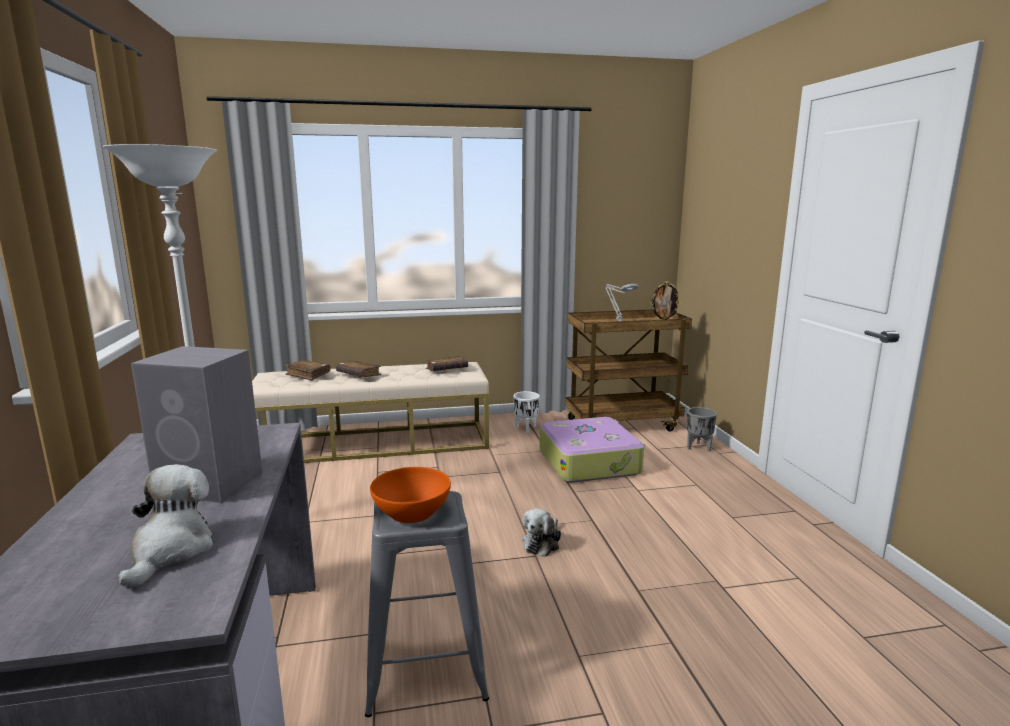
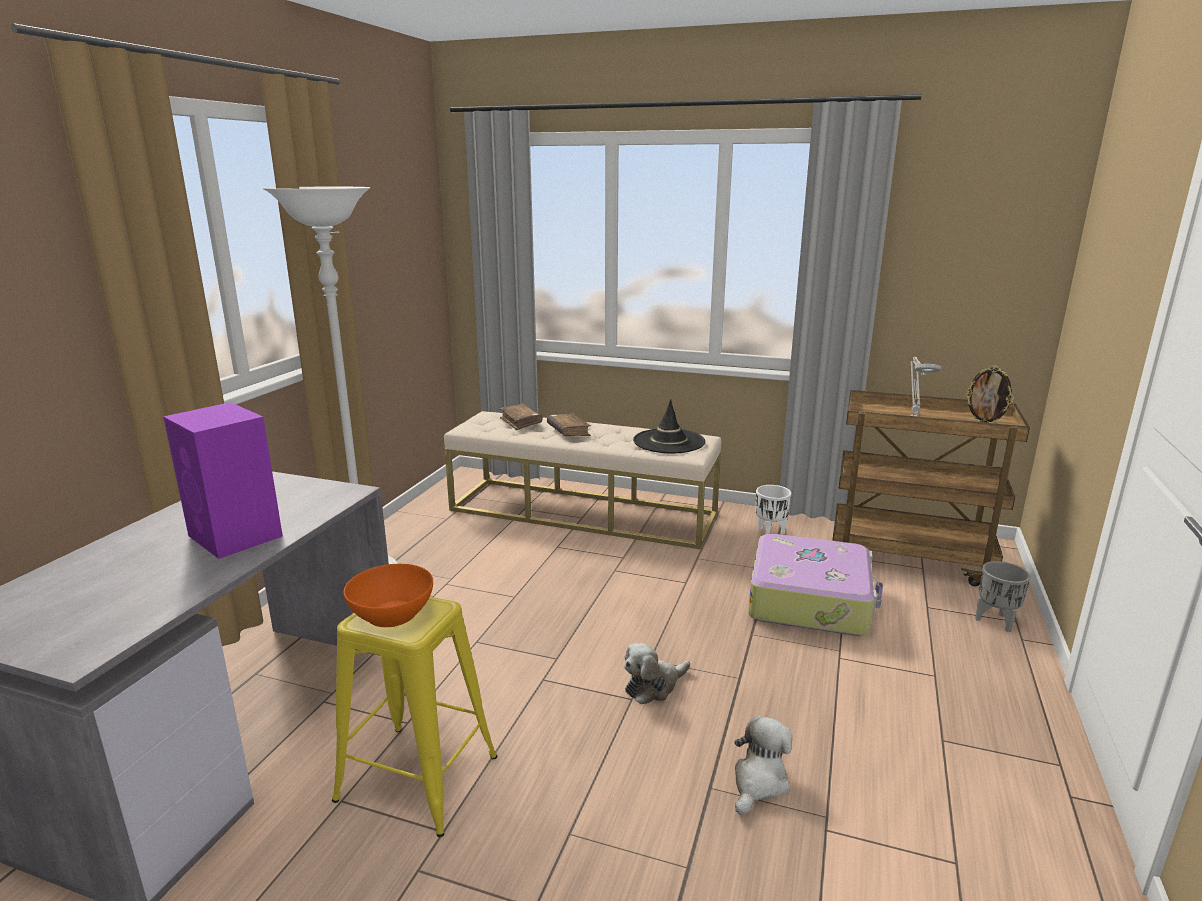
camera: 30 degrees right, 5 degrees up
plush toy [119,464,213,589] -> plush toy moved to [734,716,792,815]
grey speaker [131,346,262,503] -> purple speaker [163,402,283,559]
grey stool [365,491,489,717] -> yellow stool [332,597,497,837]
brown book [425,356,468,371] -> black hat [633,399,705,453]

